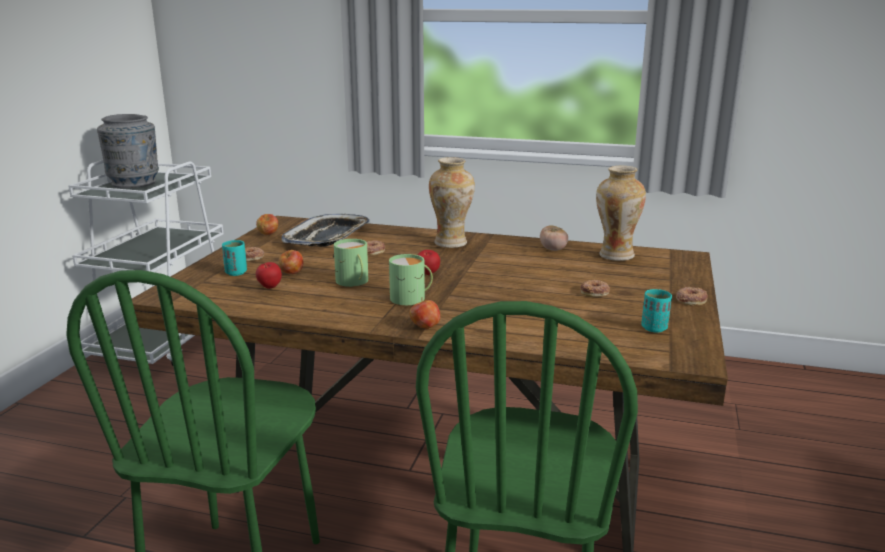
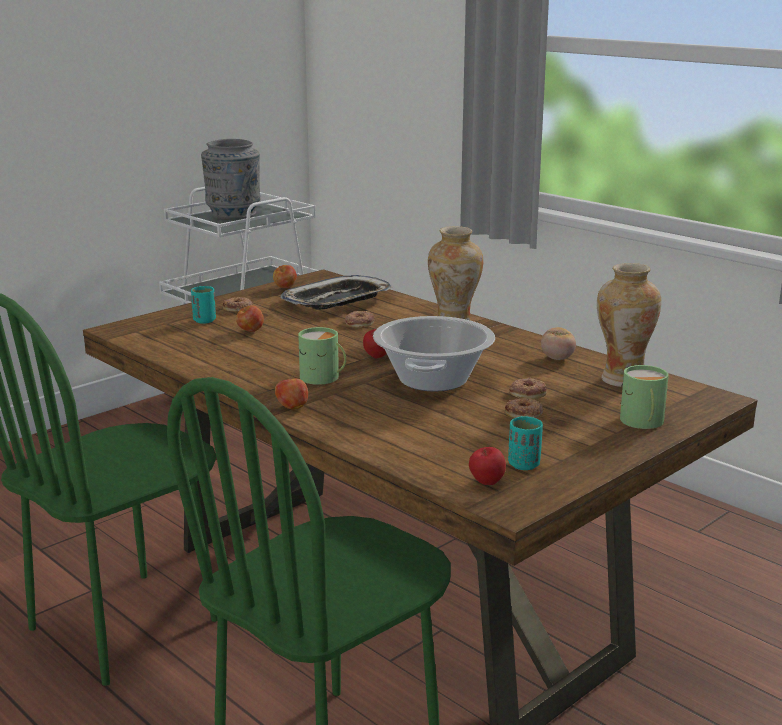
camera: 30 degrees right, 0 degrees up
apple [256,262,282,289] -> apple moved to [469,447,506,485]
green mug [333,239,368,287] -> green mug moved to [620,365,669,429]
donut [676,287,708,306] -> donut moved to [509,377,547,399]
none -> cooking pot [373,316,495,392]

